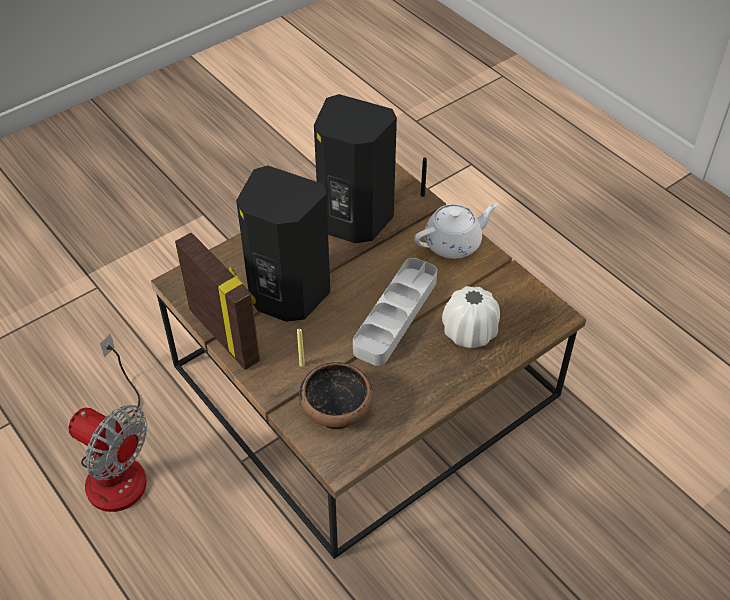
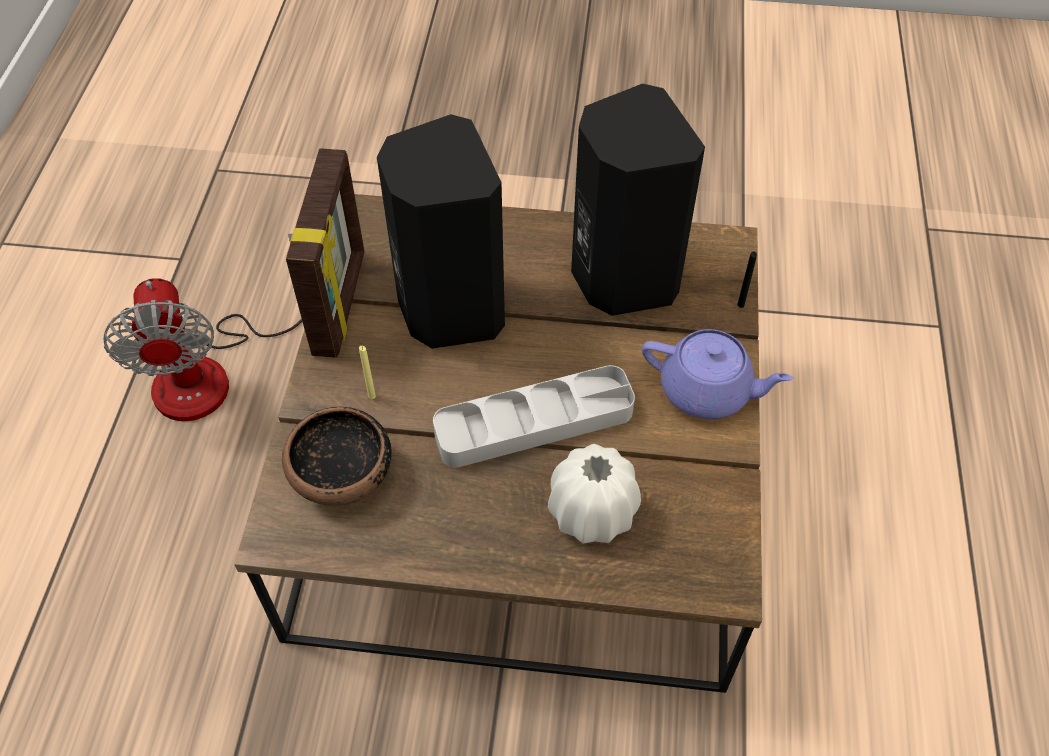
camera: 45 degrees right, 5 degrees up
white teapot [415,203,499,259] -> purple teapot [642,329,793,419]

